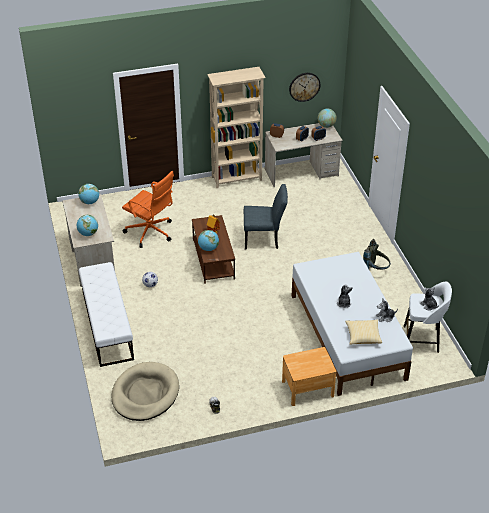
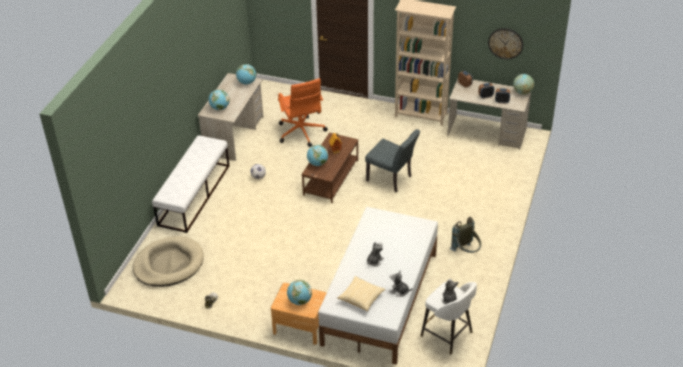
camera: 35 degrees right, 0 degrees up
none -> globe [287,280,312,305]

